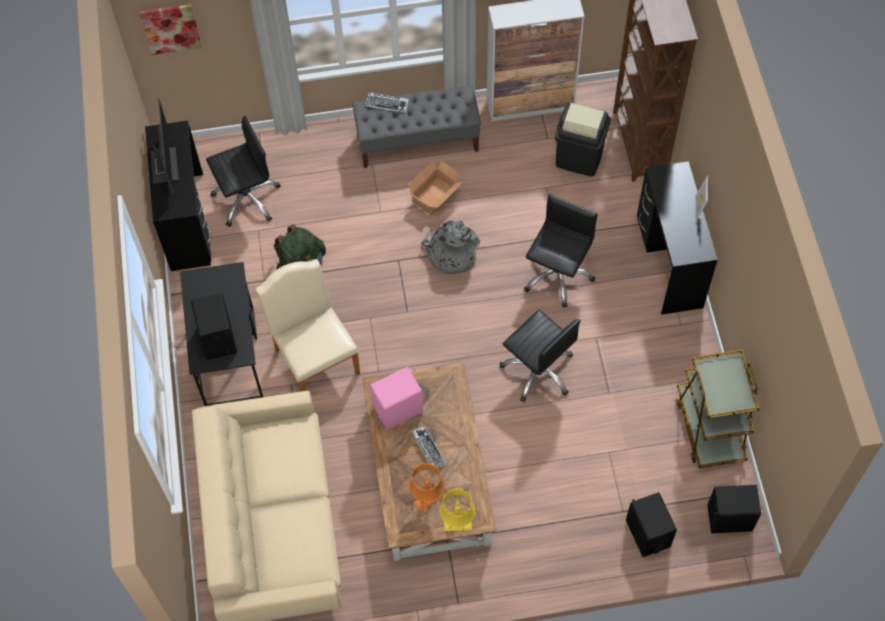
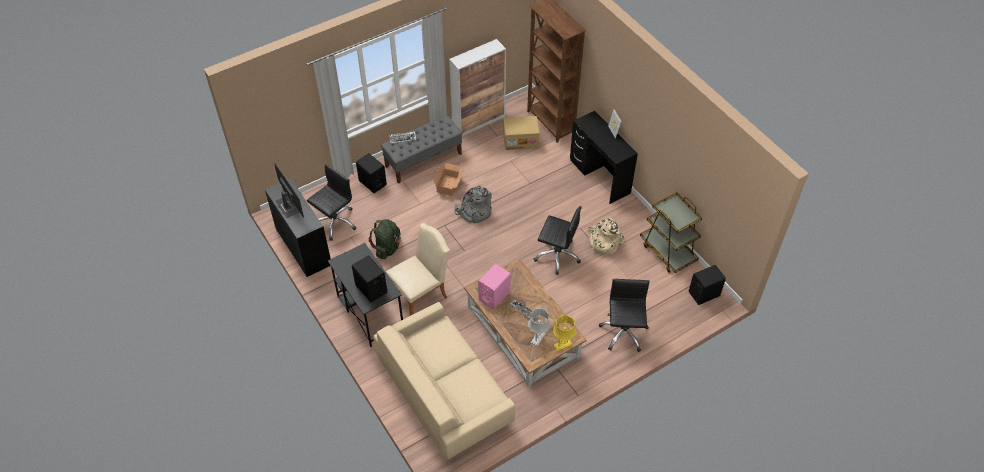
camera: 25 degrees left, 10 degrees down
picture [139,4,202,55] -> none
beige chair [256,259,360,391] -> beige chair turned 105 degrees clockwise [386,223,450,316]
orange table lamp [409,463,444,512] -> grey table lamp [528,308,550,346]
black office chair [524,194,598,308] -> black office chair moved to [599,279,650,352]
black trash can [555,102,611,176] -> cardboard box [503,116,540,150]
black speaker [626,492,677,557] -> black speaker moved to [356,153,387,193]
none -> beige backpack [589,218,625,255]

